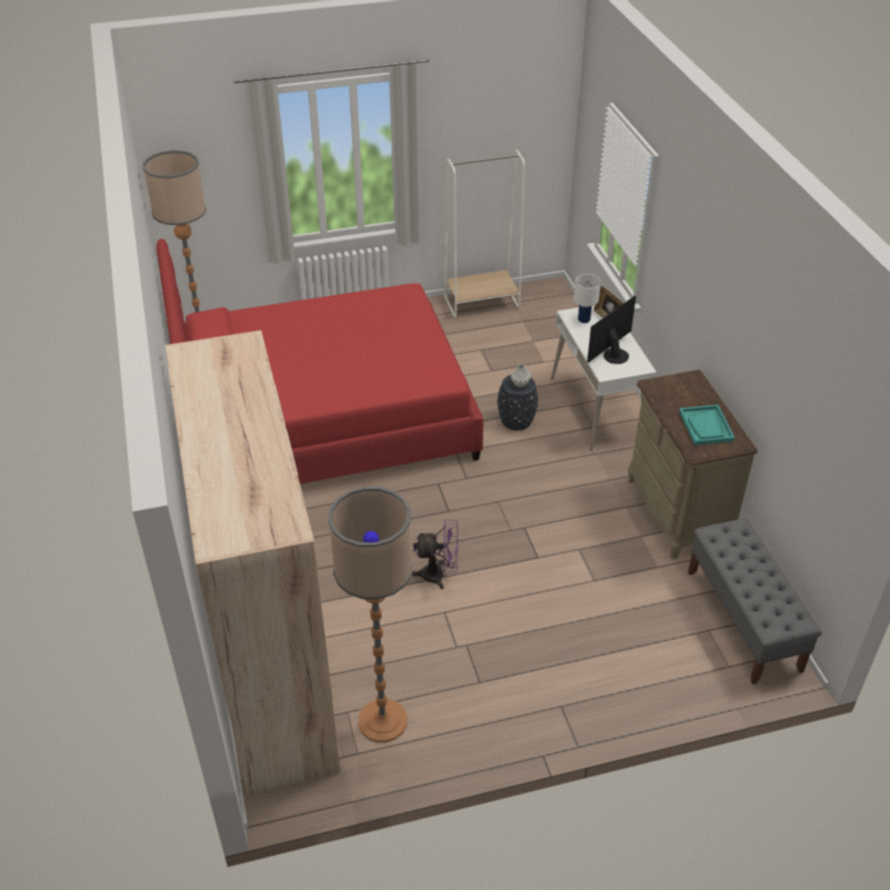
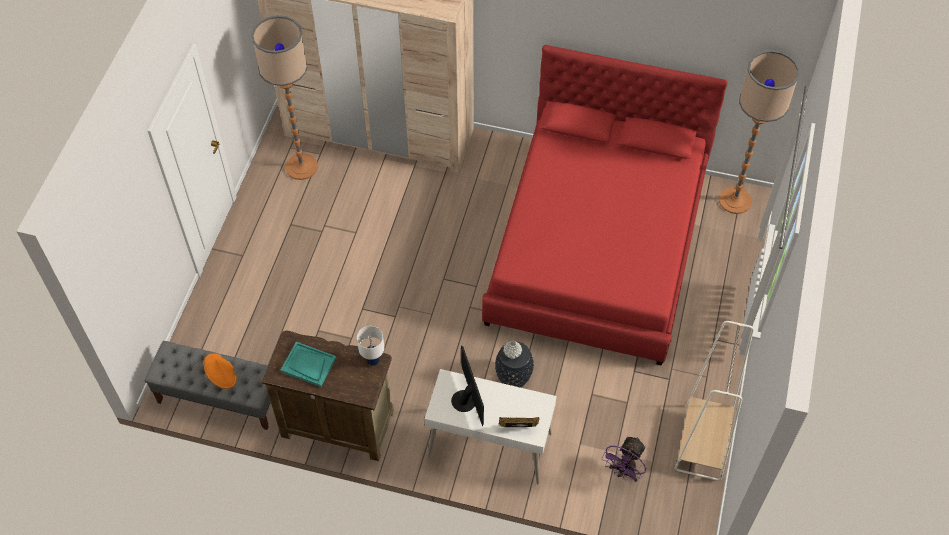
camera: 120 degrees right, 15 degrees up
purple fan [412,520,458,589] -> purple fan moved to [602,437,646,482]
white table lamp [574,274,601,323] -> white table lamp moved to [357,326,384,366]
none -> orange hat [203,353,237,389]

